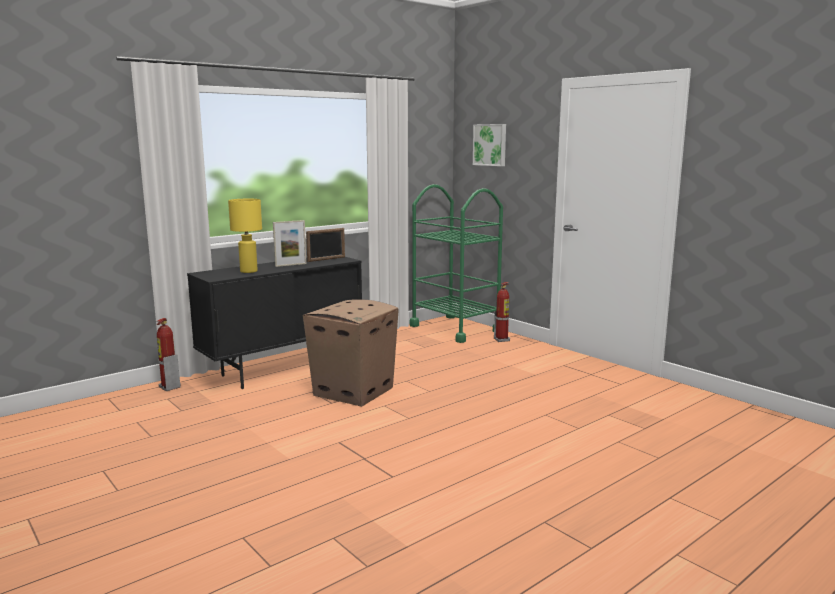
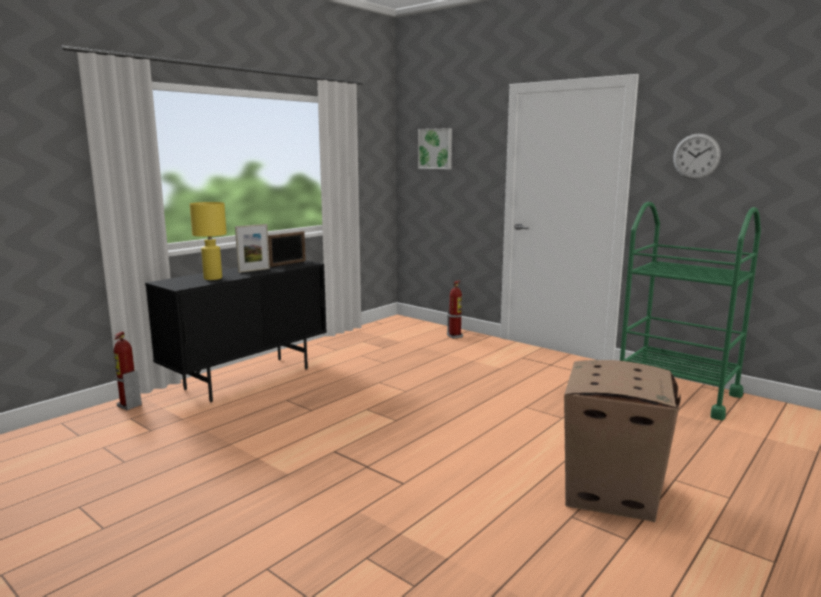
camera: 10 degrees left, 0 degrees up
cardboard box [303,299,399,407] -> cardboard box moved to [564,360,681,522]
green cart [410,184,503,343] -> green cart moved to [620,202,761,420]
none -> wall clock [673,133,721,179]

